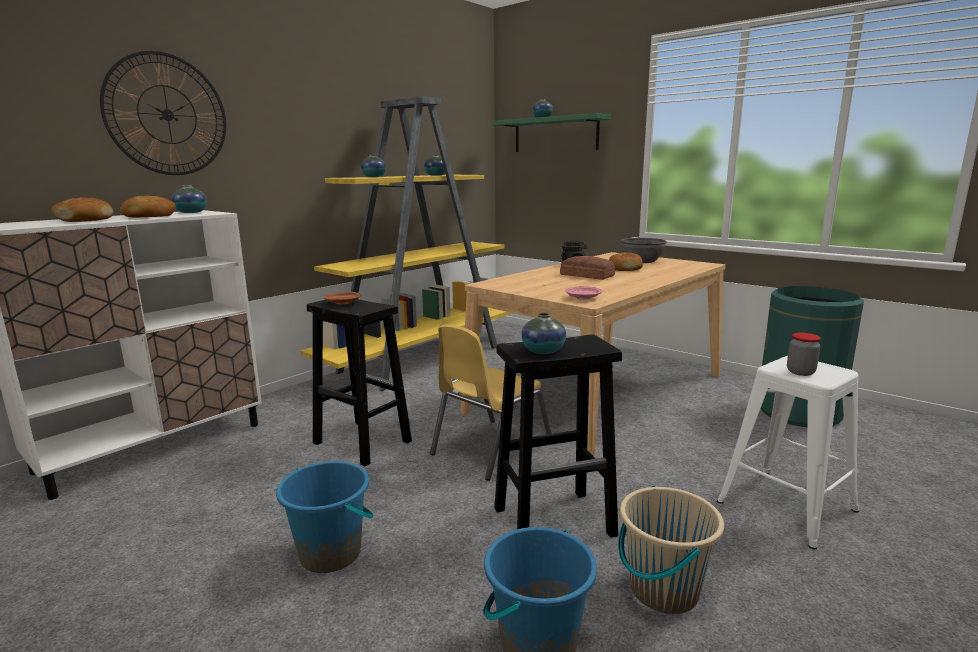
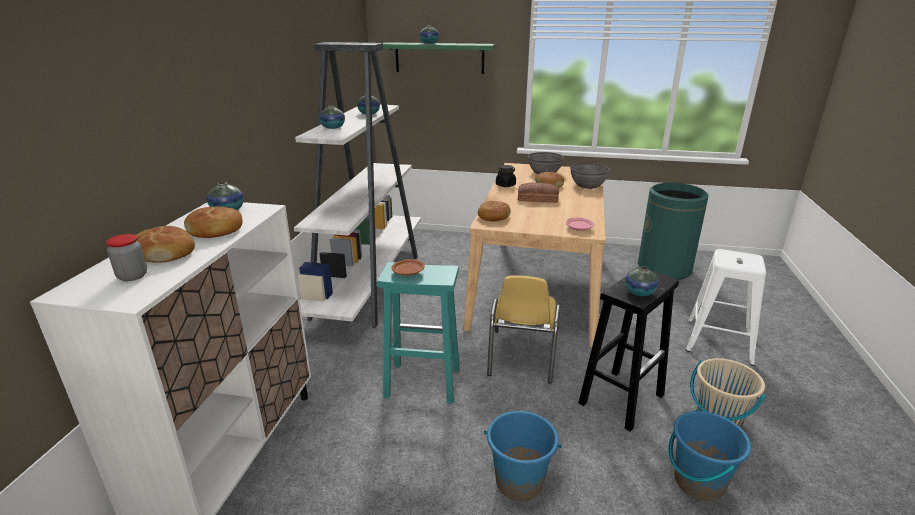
camera: 30 degrees left, 10 degrees up
wall clock [100,51,226,175] -> none
yellow bookcase [300,96,511,391] -> white bookcase [294,42,421,328]
black stool [307,299,412,466] -> turquoise stool [377,262,460,404]
jar [787,333,821,376] -> jar moved to [106,234,147,281]
none -> bread [478,201,511,222]
none -> grey bowl [570,163,610,189]

